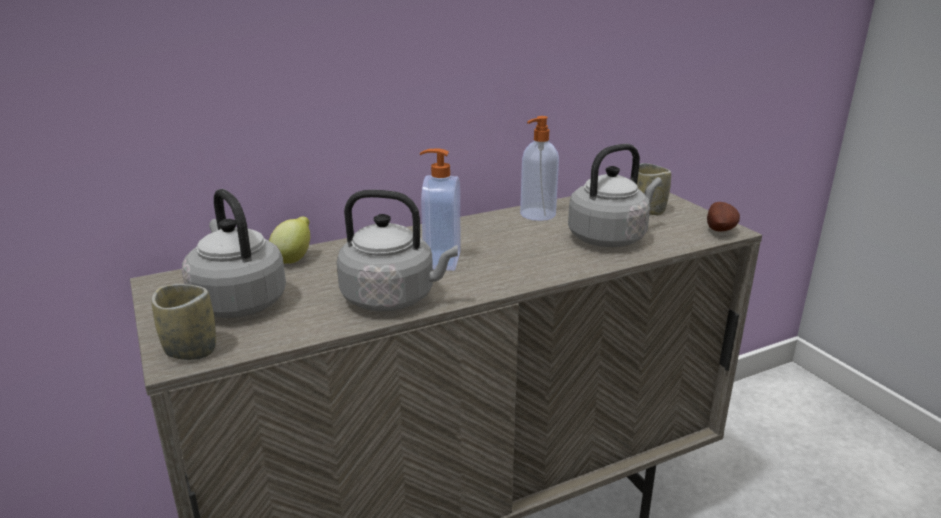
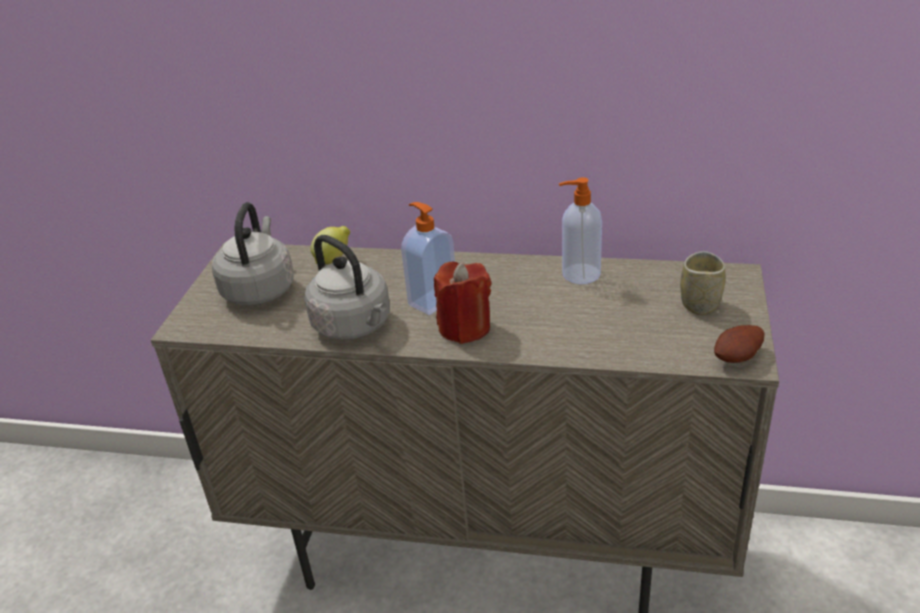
camera: 40 degrees right, 10 degrees up
cup [151,284,216,360] -> none
grey kettle [568,144,662,247] -> none
none -> red candle [434,261,491,344]

